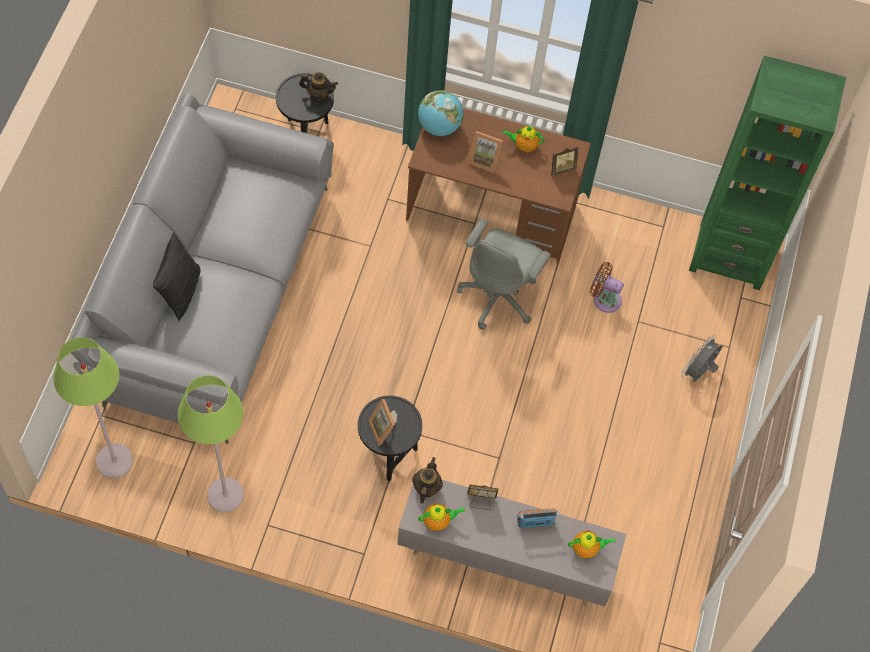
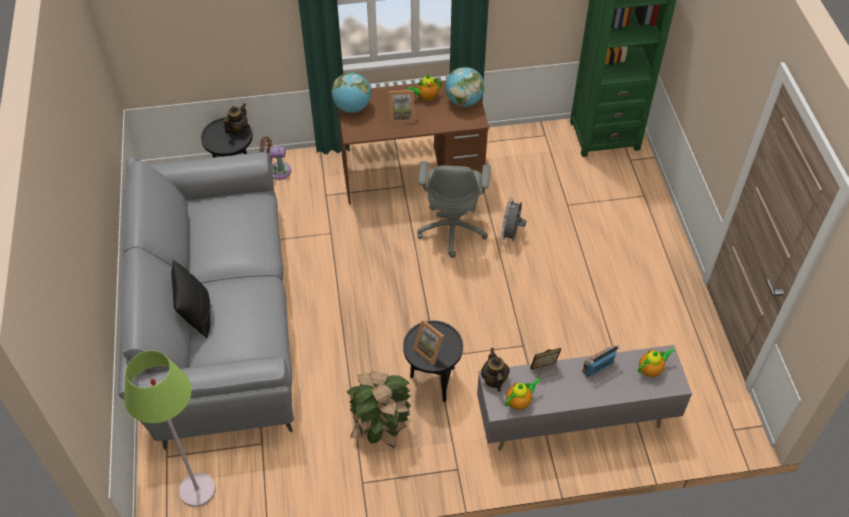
camera: 20 degrees left, 10 degrees down
green floor lamp [178,375,244,513] -> none
teapot [299,72,338,102] -> teapot turned 45 degrees counterclockwise [224,103,247,135]
picture frame [550,147,579,176] -> globe [445,67,485,107]
brown fan [590,262,624,313] -> brown fan moved to [260,136,291,180]
grey fan [681,335,723,382] -> grey fan moved to [500,198,526,241]
none -> potted plant [347,371,411,448]

